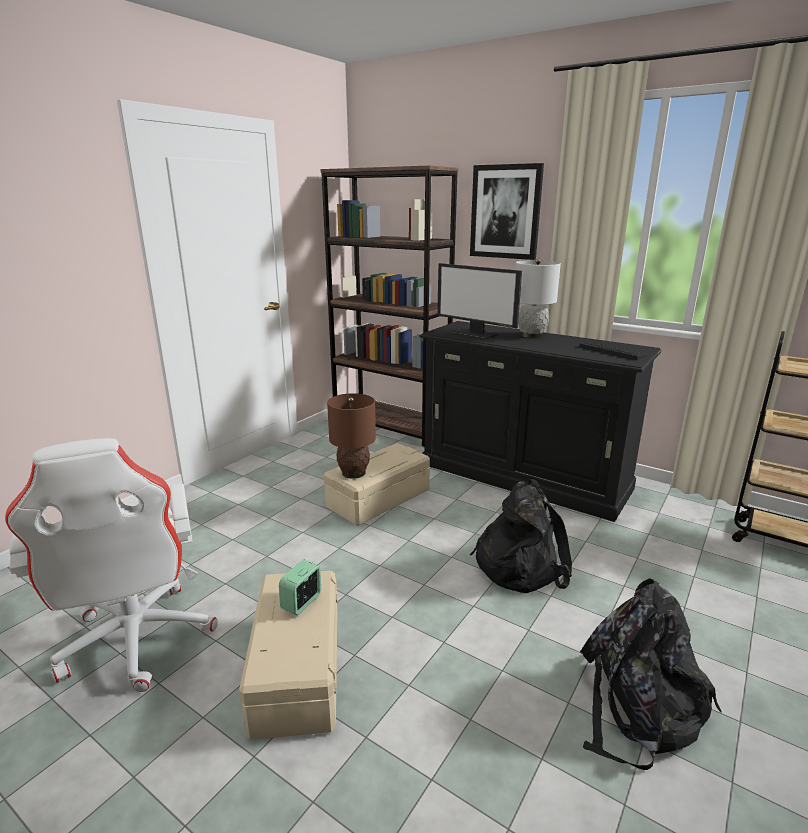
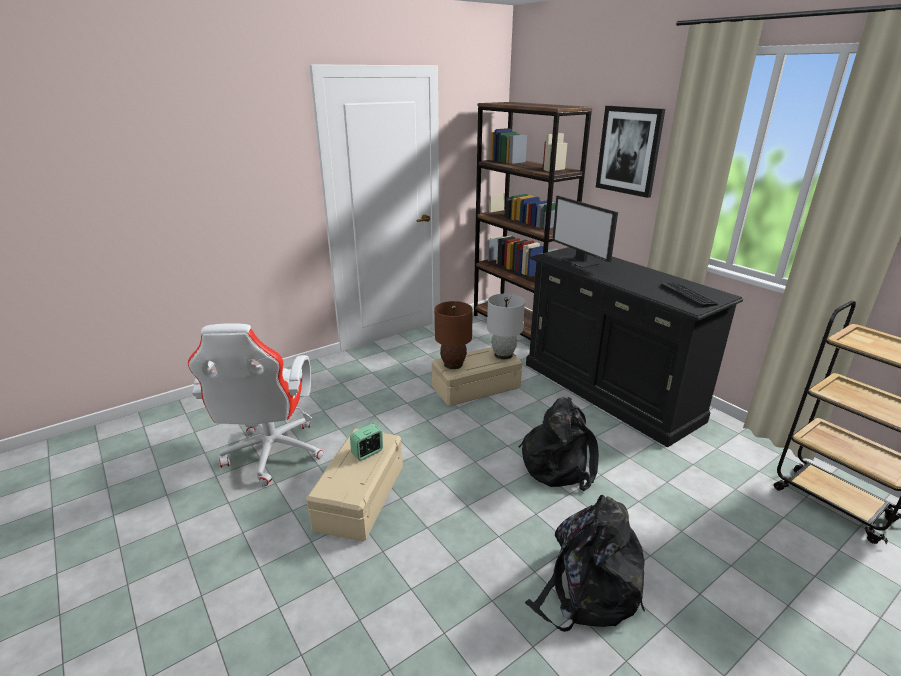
camera: 20 degrees right, 5 degrees up
white table lamp [515,259,561,338] -> white table lamp moved to [487,294,525,359]

